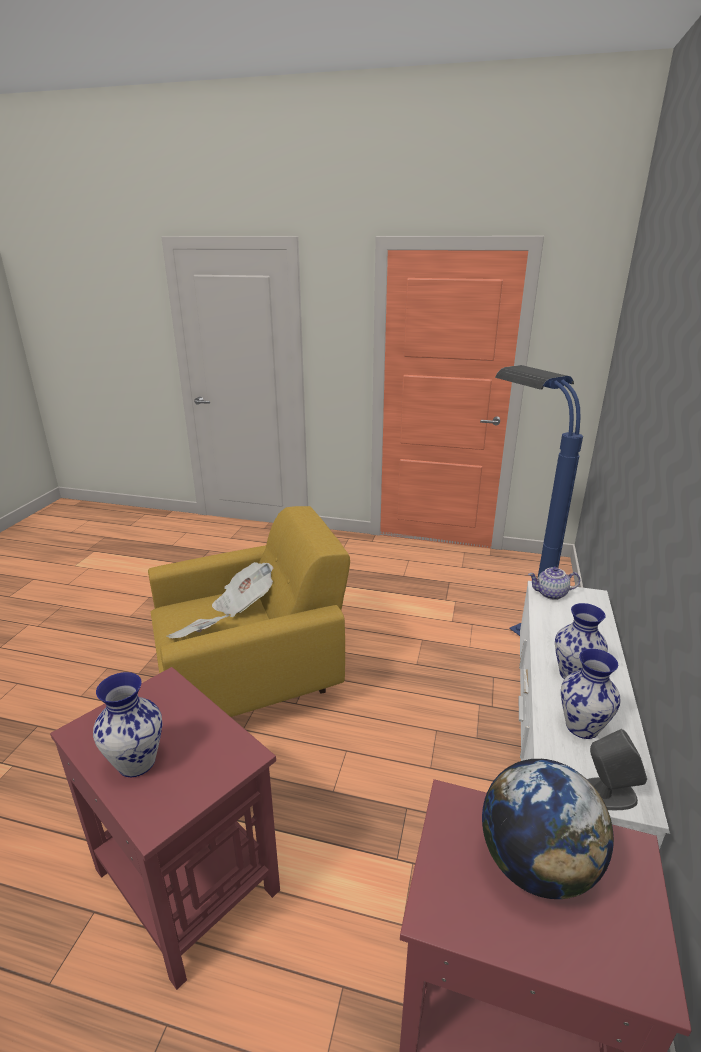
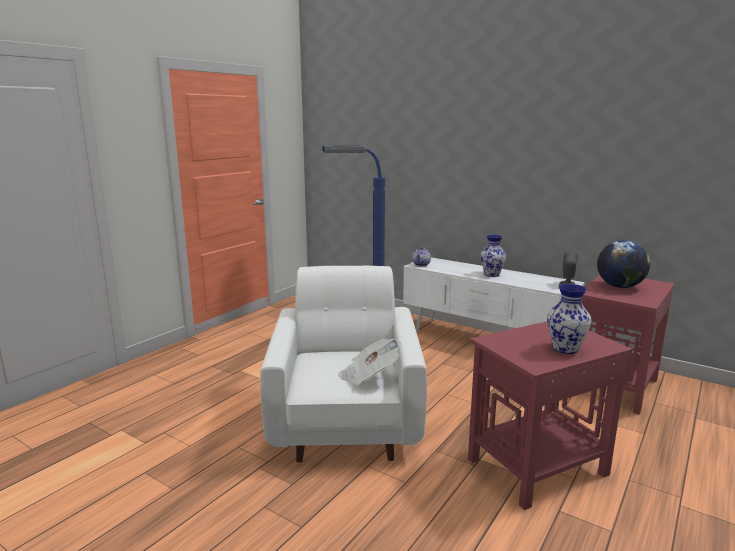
camera: 70 degrees left, 10 degrees down
yellow armchair [148,506,350,717] -> white armchair [260,265,427,463]
newspaper [212,562,273,617] -> none
vase [561,649,621,739] -> none

